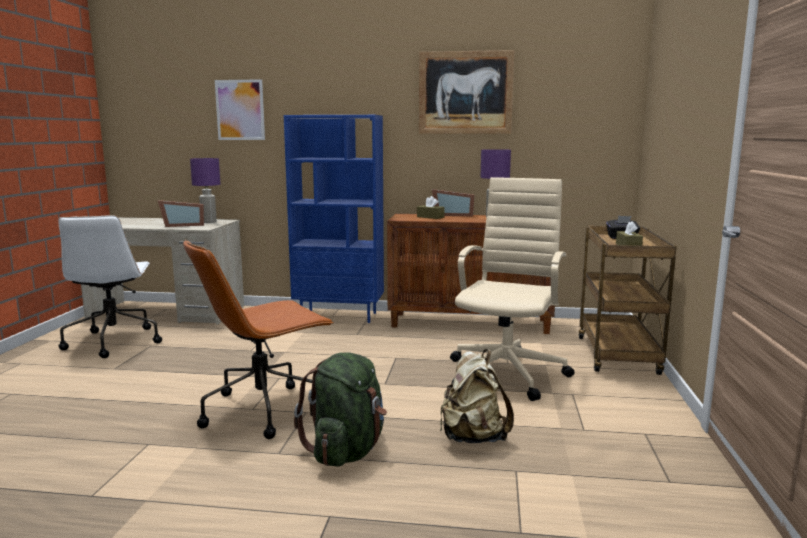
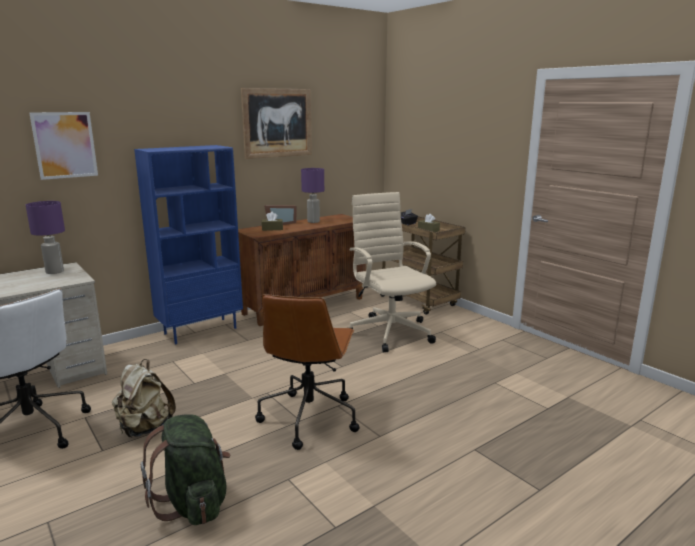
camera: 45 degrees left, 5 degrees up
picture frame [158,200,204,227] -> none
green backpack [294,352,387,467] -> green backpack moved to [141,414,231,525]
beige backpack [440,349,514,443] -> beige backpack moved to [112,359,176,438]

